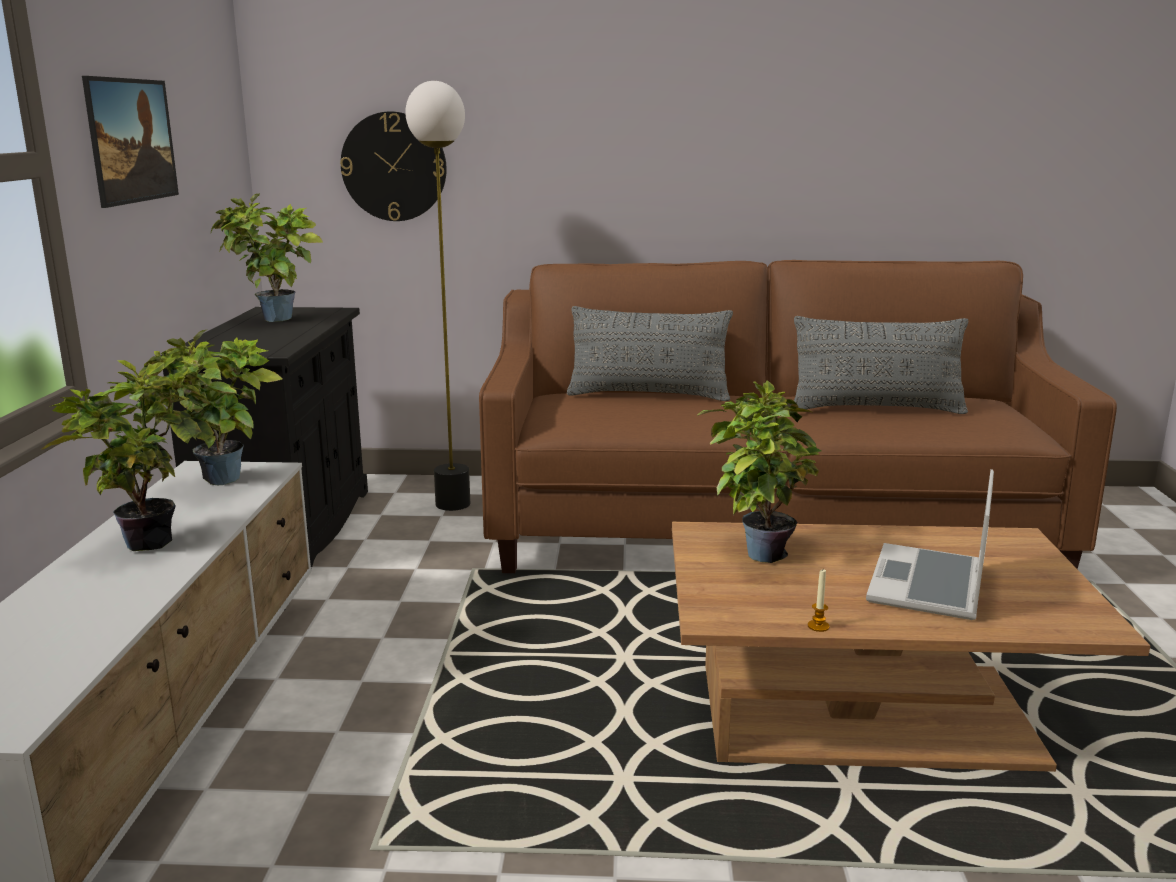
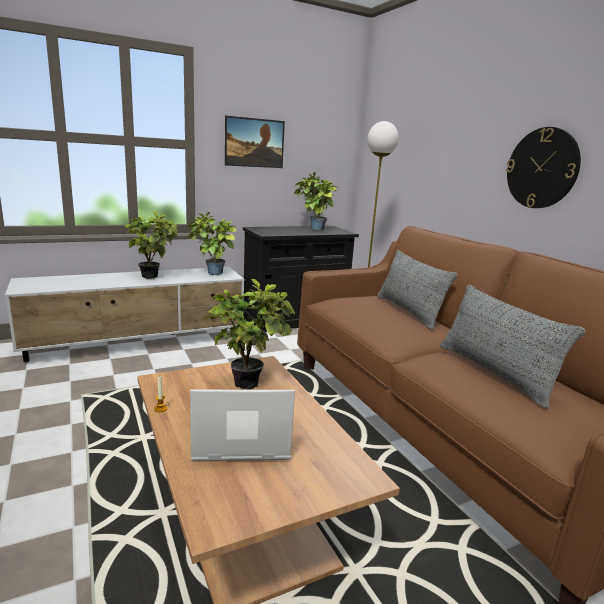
camera: 60 degrees right, 0 degrees up
wall clock [340,111,447,221] -> wall clock moved to [506,127,581,208]

